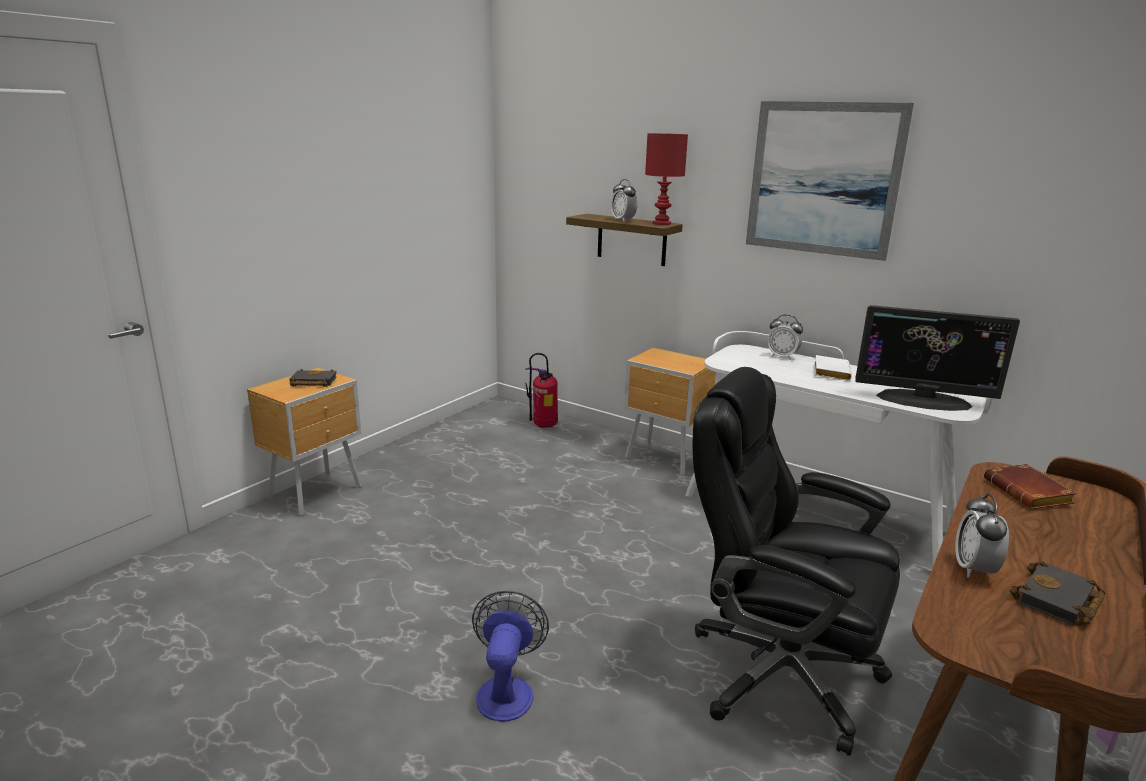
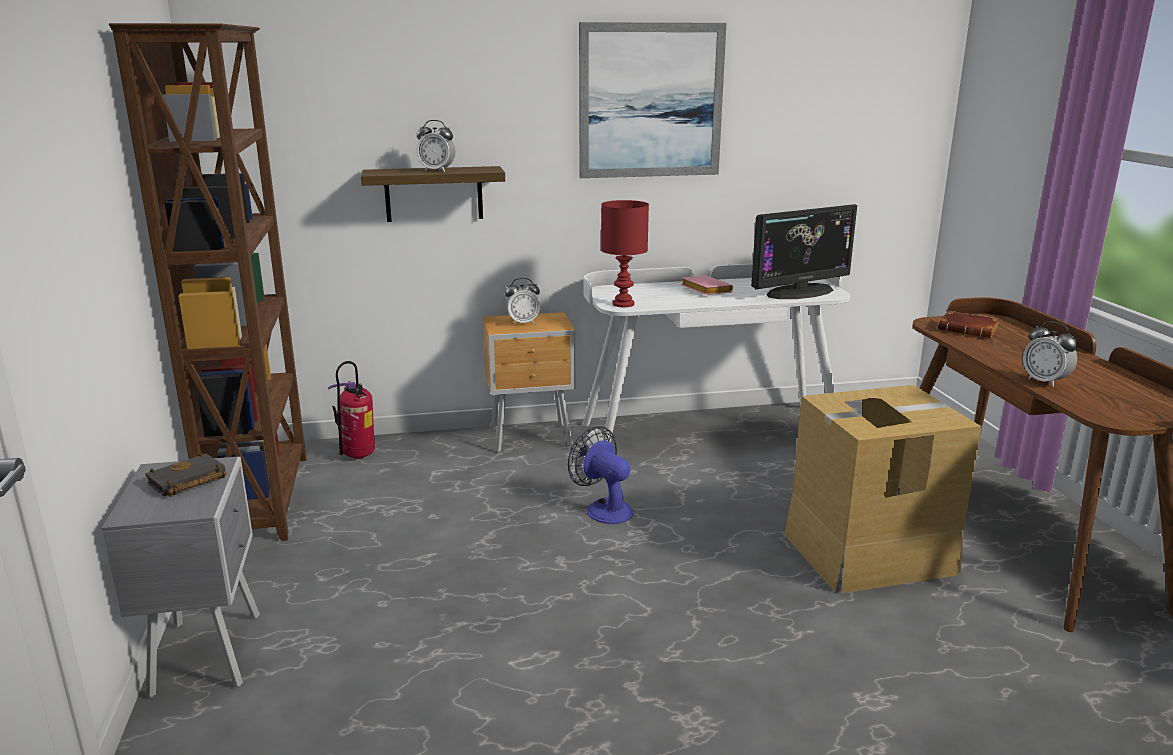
camera: 45 degrees left, 0 degrees up
brown nightstand [247,368,361,516] -> grey nightstand [102,457,260,698]
fan [472,591,549,722] -> fan moved to [568,426,634,524]
red table lamp [645,133,688,225] -> red table lamp moved to [601,200,649,307]
black office chair [692,367,900,756] -> cardboard box [784,385,982,594]
alarm clock [768,315,803,360] -> alarm clock moved to [505,278,540,325]
white book [814,355,852,381] -> pink book [681,276,733,295]
black book [1010,561,1105,626] -> none
none -> brown bookcase [109,23,307,541]

